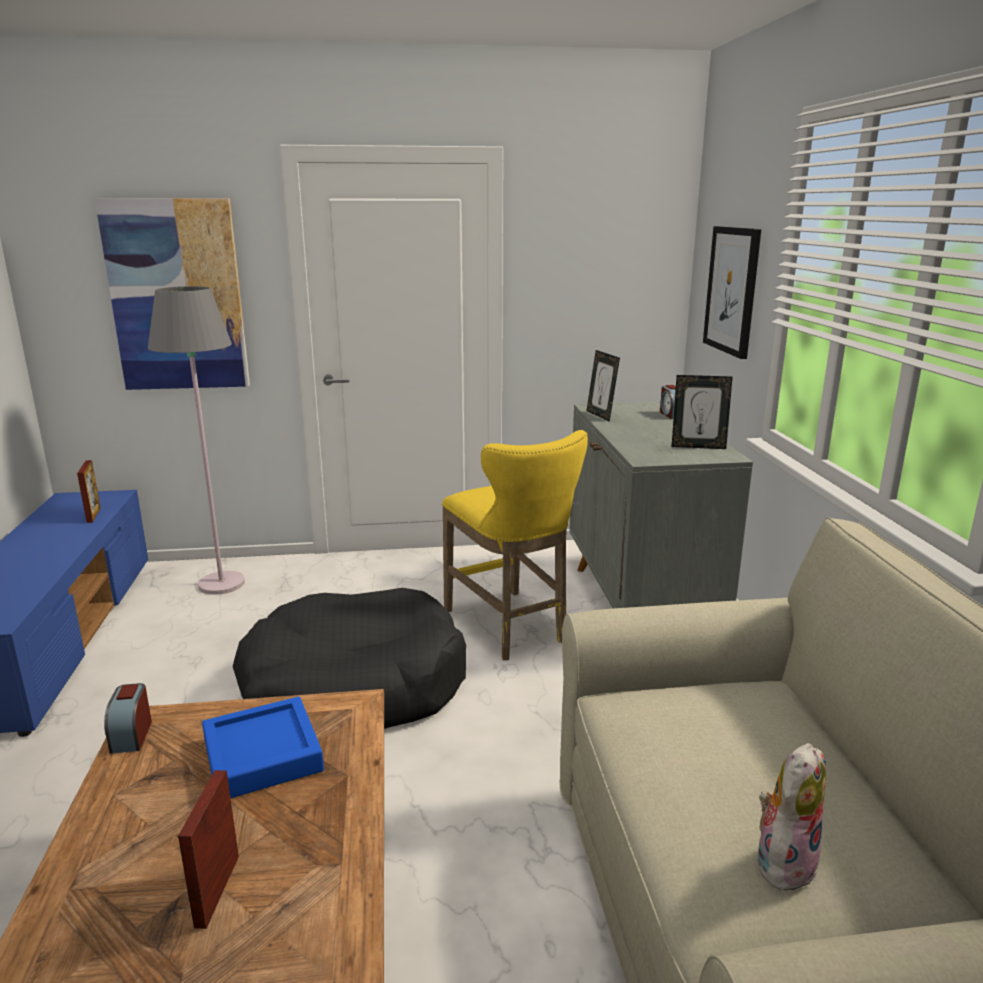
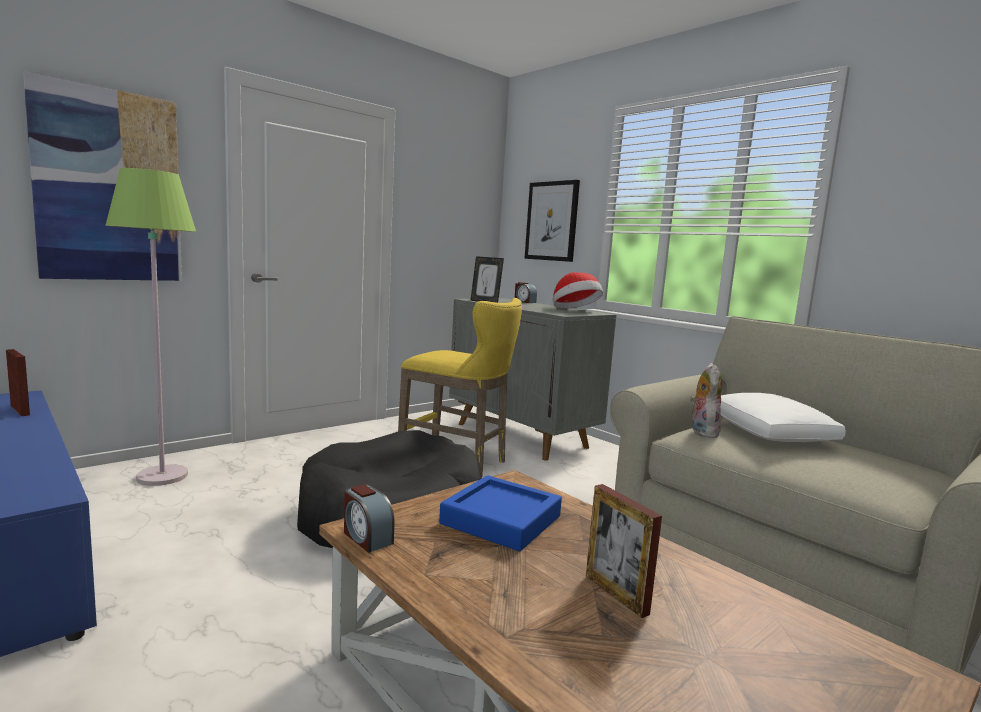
camera: 35 degrees left, 10 degrees down
grey floor lamp [148,286,245,595] -> green floor lamp [105,168,196,486]
picture frame [672,375,733,449] -> hat [553,272,603,309]
plush toy [758,743,826,896] -> plush toy moved to [690,363,722,438]
none -> white pillow [720,393,846,442]

